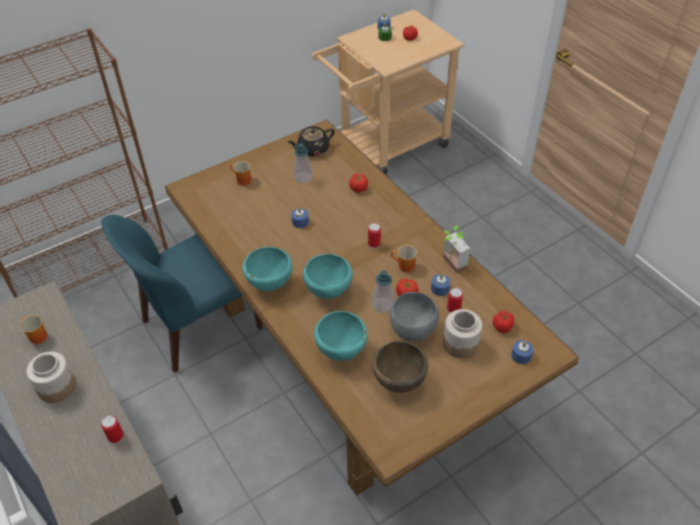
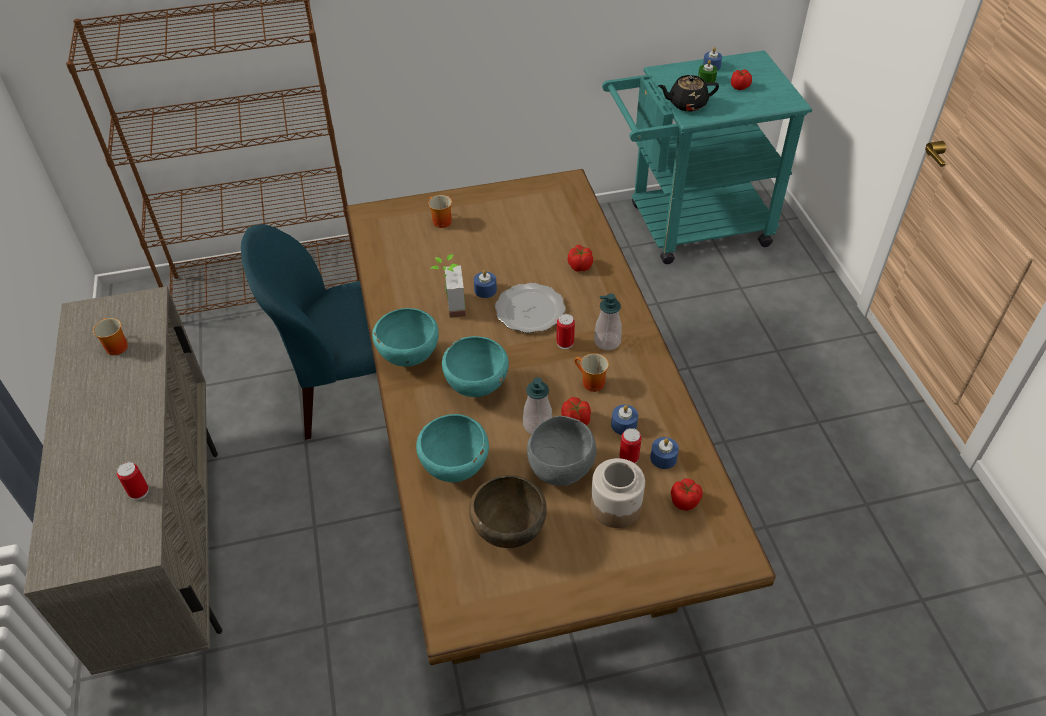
camera: 20 degrees right, 0 degrees up
jar [26,351,76,403] -> none
black teapot [287,126,335,156] -> black teapot moved to [658,75,719,111]
soap dispenser [293,143,312,183] -> soap dispenser moved to [594,293,622,351]
beige cart [312,9,464,175] -> turquoise cart [602,50,812,264]
potted plant [443,225,470,274] -> potted plant moved to [431,254,466,318]
blue candle [511,340,533,364] -> blue candle moved to [650,437,679,469]
none -> plate [495,283,566,333]

